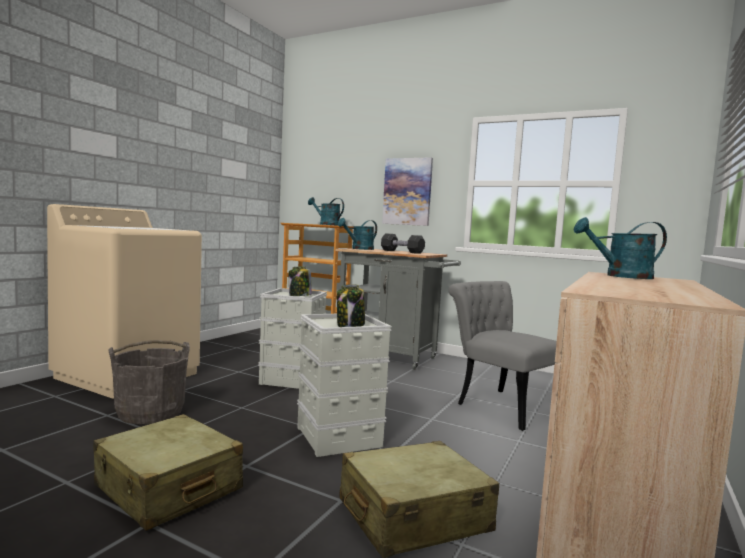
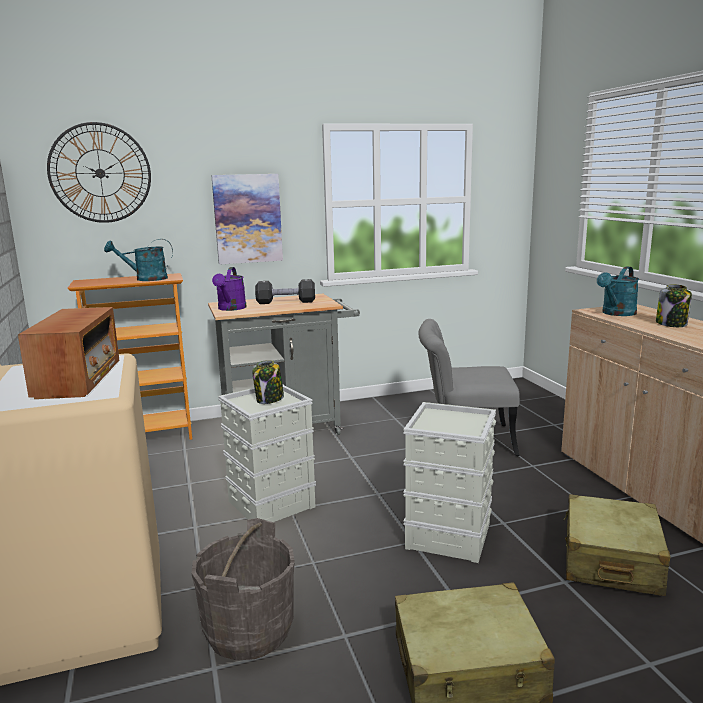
camera: 45 degrees left, 10 degrees up
jar [337,284,365,327] -> jar moved to [656,284,692,327]
turquoise watering can [338,218,377,250] -> purple watering can [212,267,247,311]
none -> radio [18,307,119,399]
none -> wall clock [47,122,151,223]

